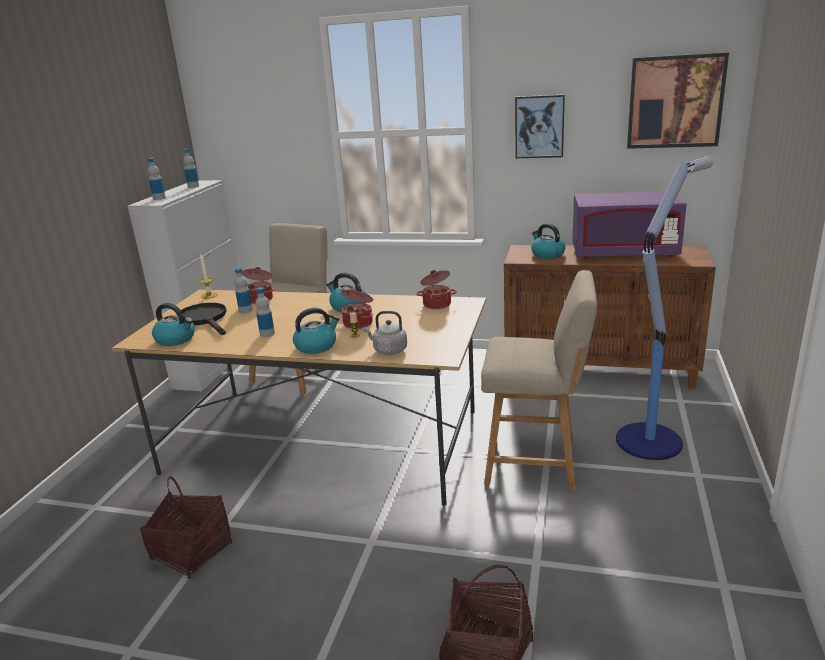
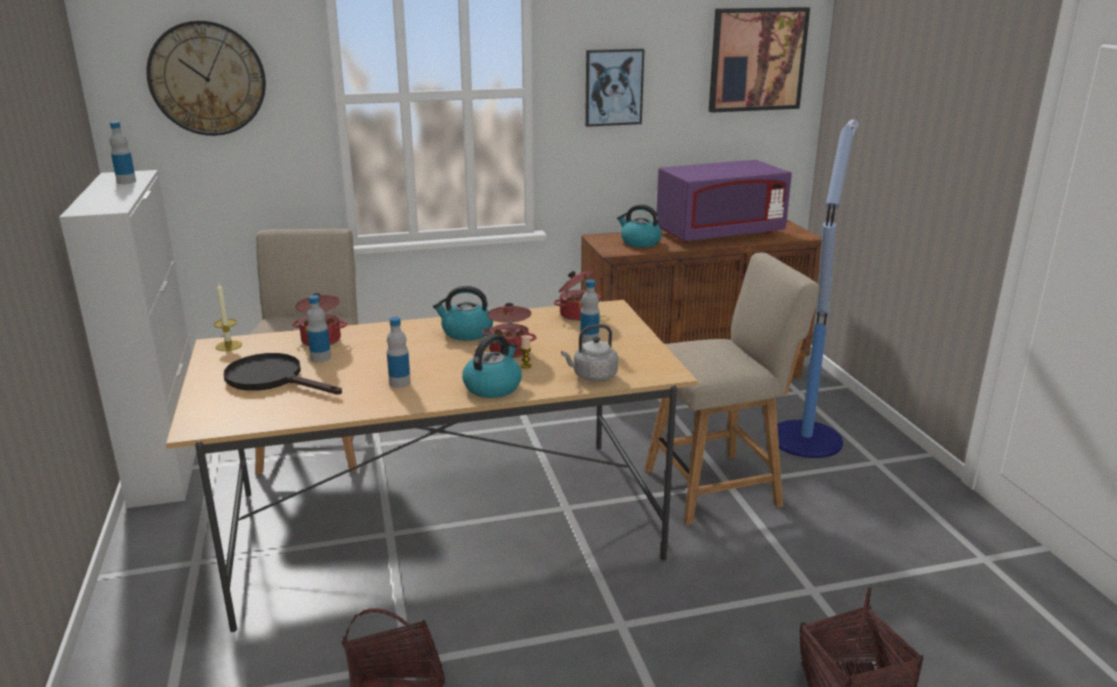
camera: 30 degrees left, 0 degrees up
bottle [148,158,166,200] -> bottle moved to [580,279,600,343]
kettle [152,303,195,346] -> none
none -> wall clock [146,20,266,136]

